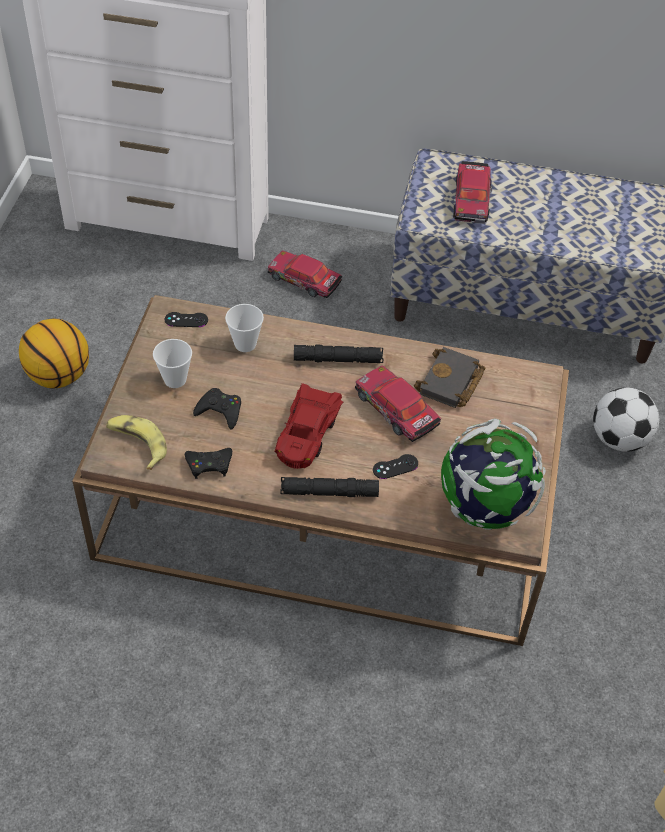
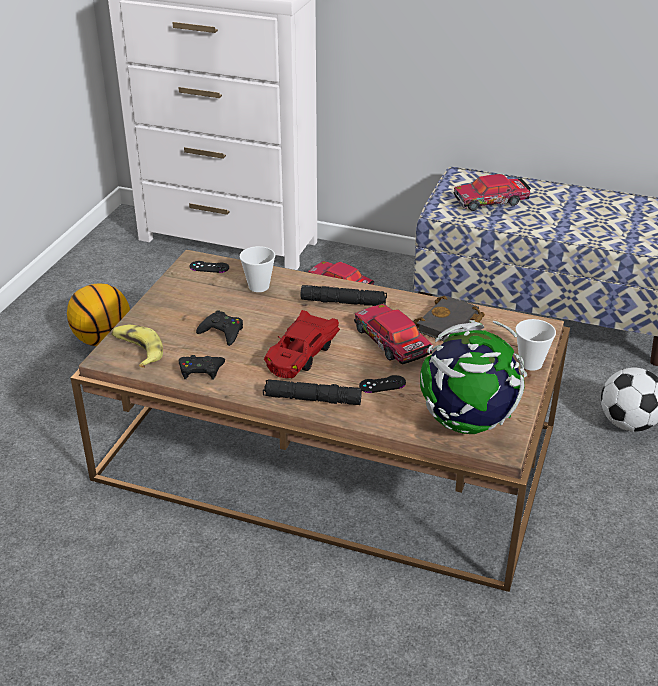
camera: 10 degrees right, 15 degrees down
cup [153,339,192,388] -> cup moved to [516,319,556,371]
toy car [453,161,492,224] -> toy car turned 60 degrees clockwise [454,174,531,211]

